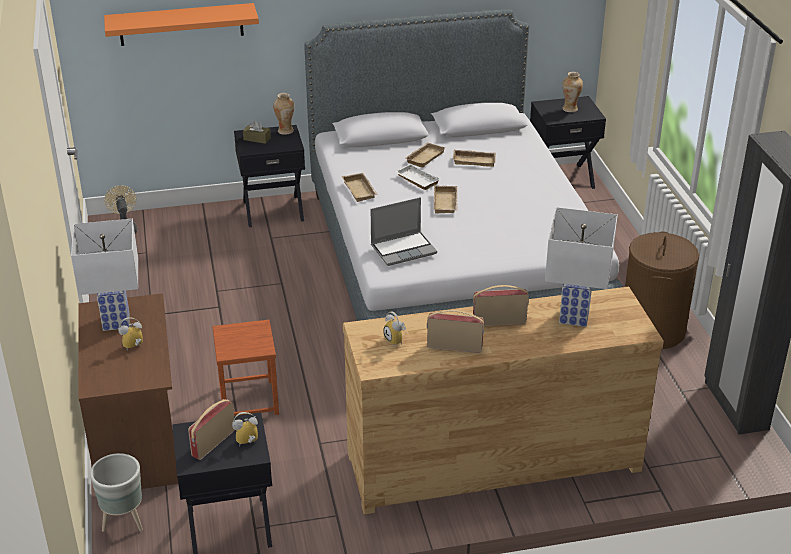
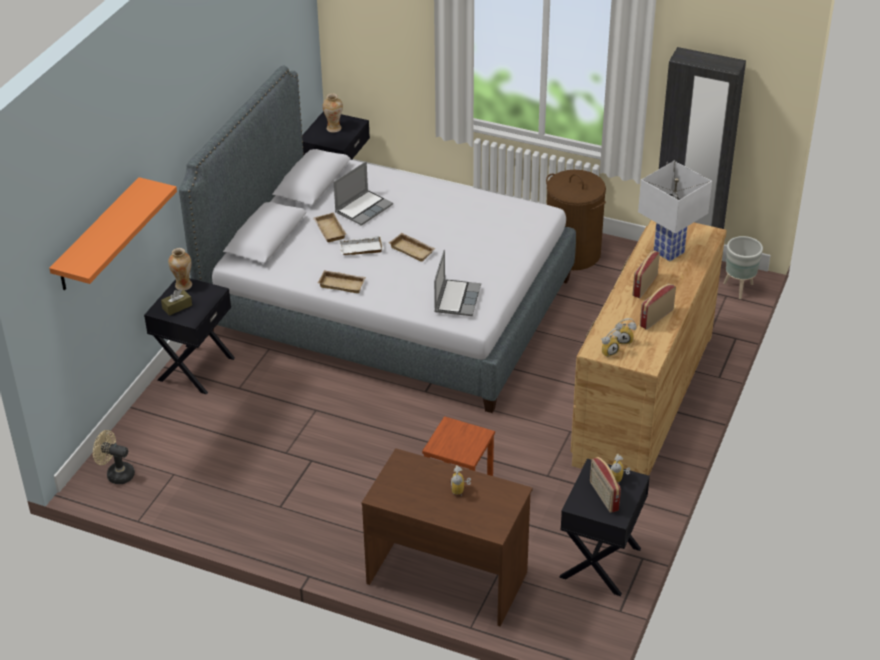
camera: 55 degrees left, 5 degrees up
white table lamp [71,219,138,331] -> none
grey planter [90,453,143,532] -> grey planter moved to [723,236,763,299]
beige tray [453,150,496,167] -> laptop [334,161,393,226]
none -> alarm clock [601,328,621,358]

